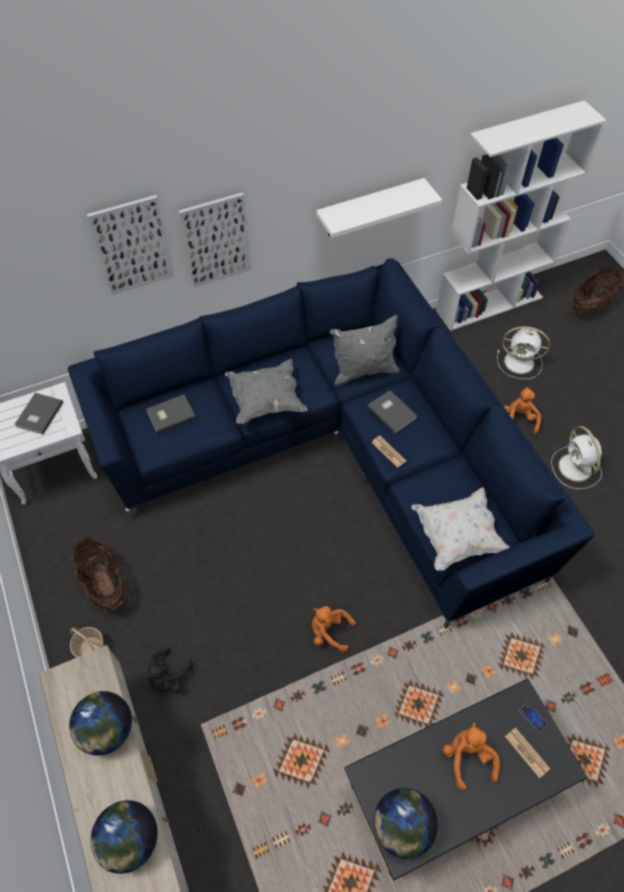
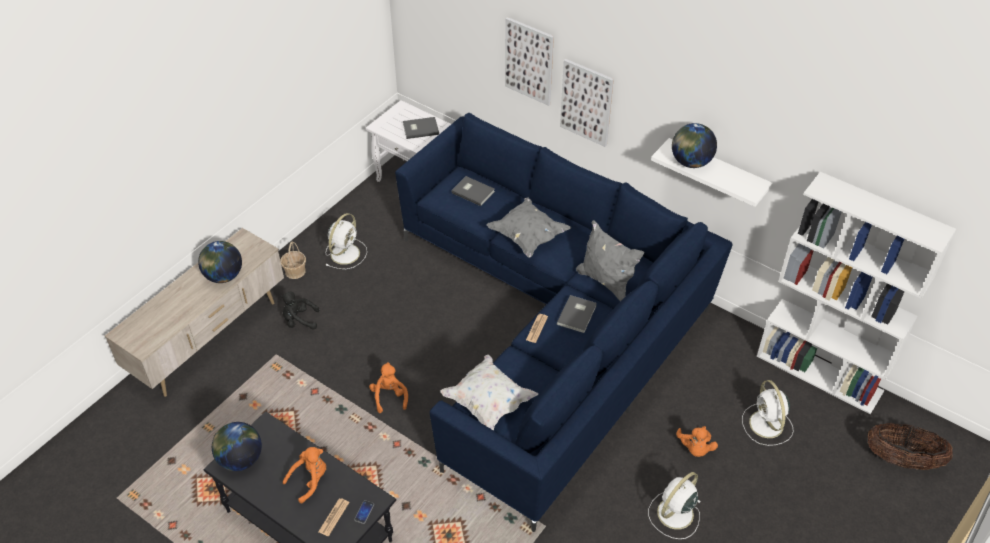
camera: 60 degrees right, 10 degrees down
basket [71,536,125,612] -> white fan [326,213,367,269]
globe [91,800,158,874] -> globe moved to [672,123,717,168]
orange plush toy [504,387,541,434] -> orange plush toy turned 120 degrees clockwise [676,426,718,457]

